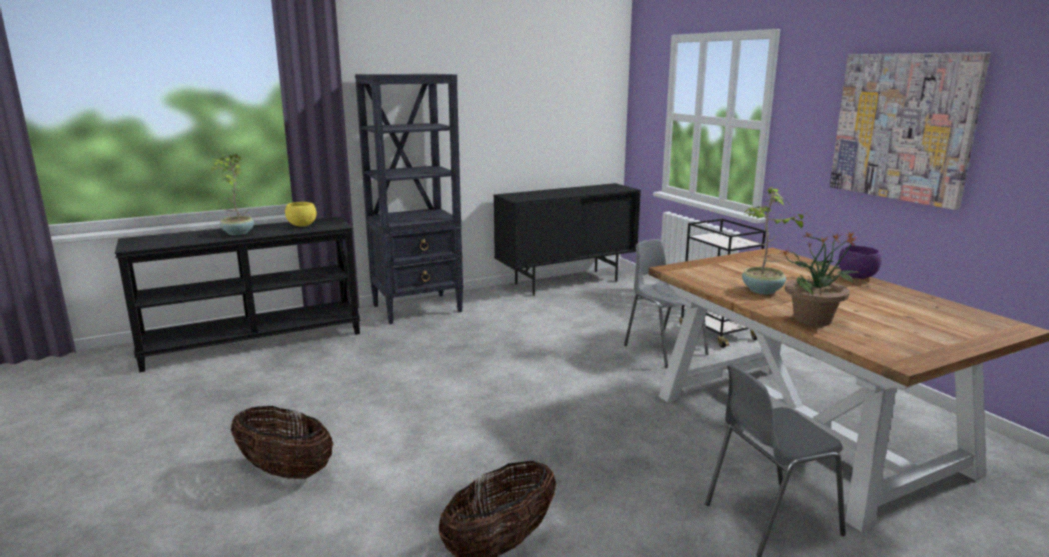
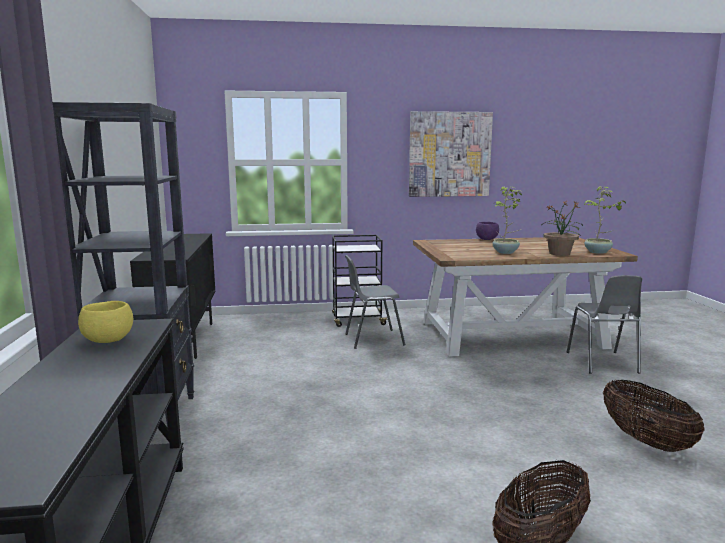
camera: 70 degrees left, 5 degrees down
potted plant [211,154,254,235] -> potted plant moved to [584,186,626,254]

